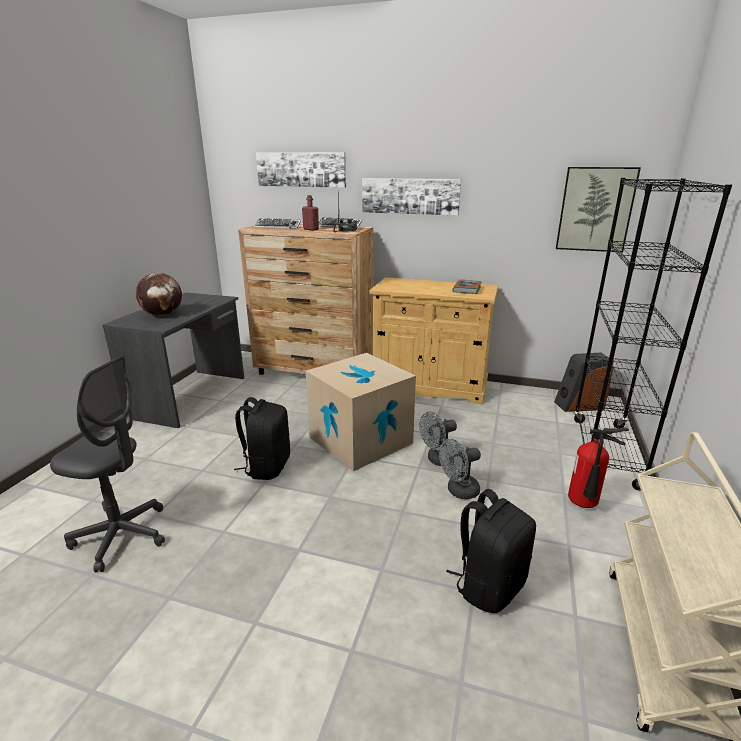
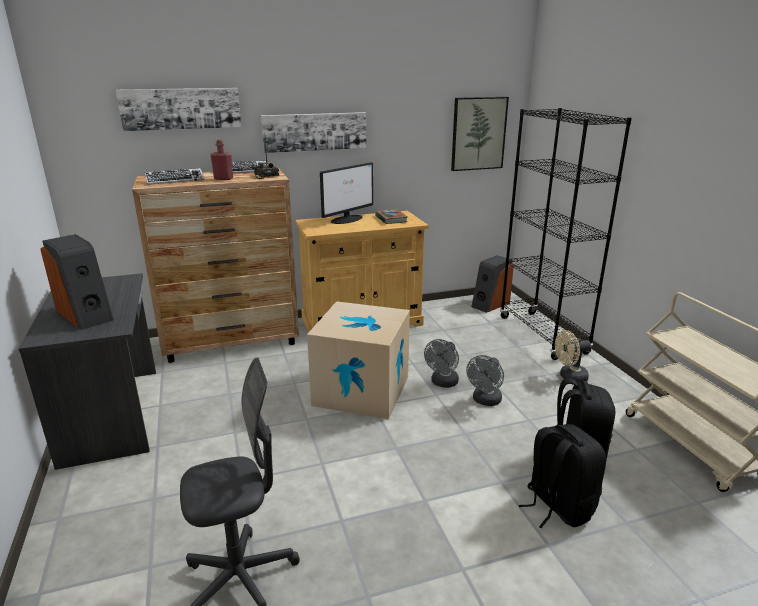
camera: 35 degrees left, 0 degrees up
globe [136,273,182,316] -> speaker [40,234,114,330]
black backpack [234,397,290,480] -> black backpack moved to [518,424,606,528]
fire extinguisher [568,428,629,508] -> beige fan [555,330,591,382]
none -> monitor [320,162,373,224]

